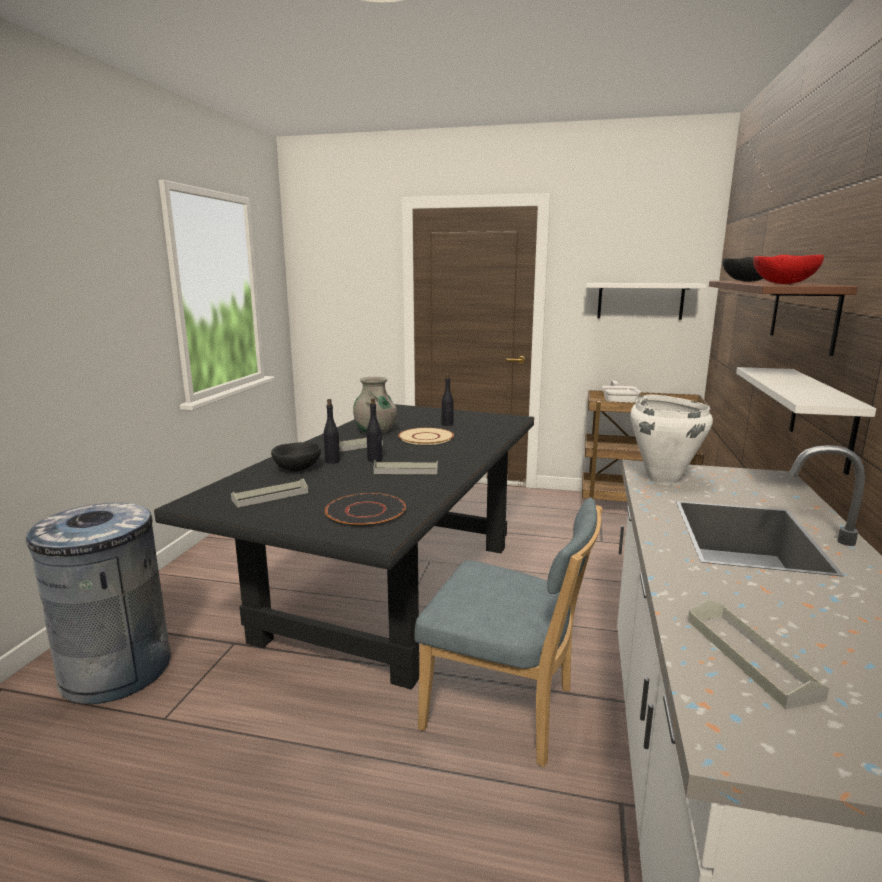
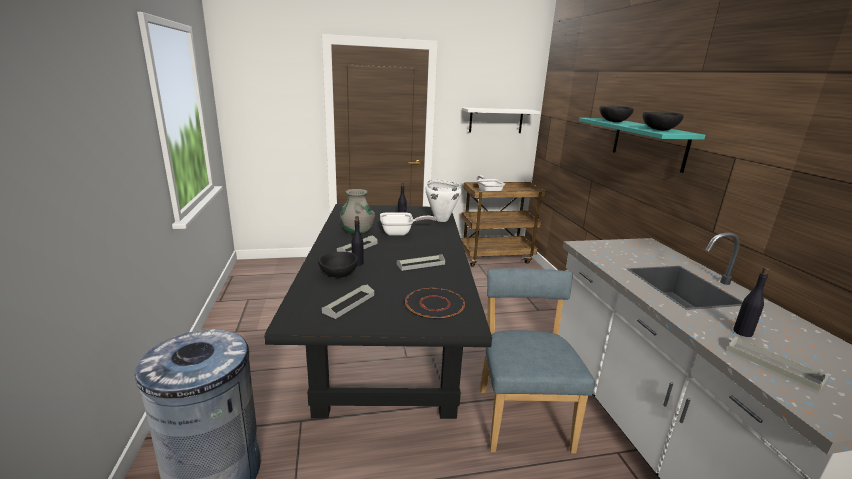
camera: 25 degrees left, 5 degrees up
black bottle [367,398,382,462] -> black bottle moved to [733,267,769,337]
beige plate [398,428,454,445] -> frying pan [380,213,436,236]
blue chair [414,497,603,767] -> blue chair turned 90 degrees counterclockwise [480,268,595,453]
white cooking pot [630,395,713,485] -> white cooking pot moved to [425,180,461,222]
brown shelf [709,281,857,356] -> turquoise shelf [579,118,706,173]
white shelf [736,367,876,475] -> none
red bowl [753,255,824,284] -> black bowl [642,112,684,131]

